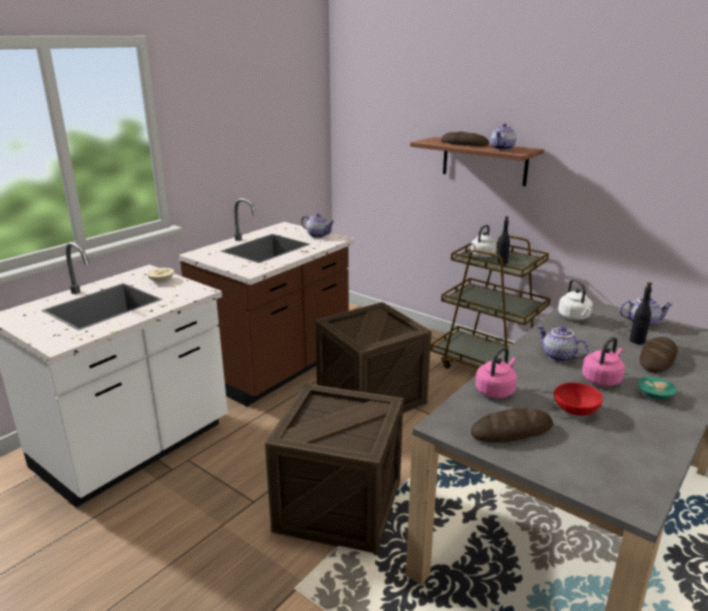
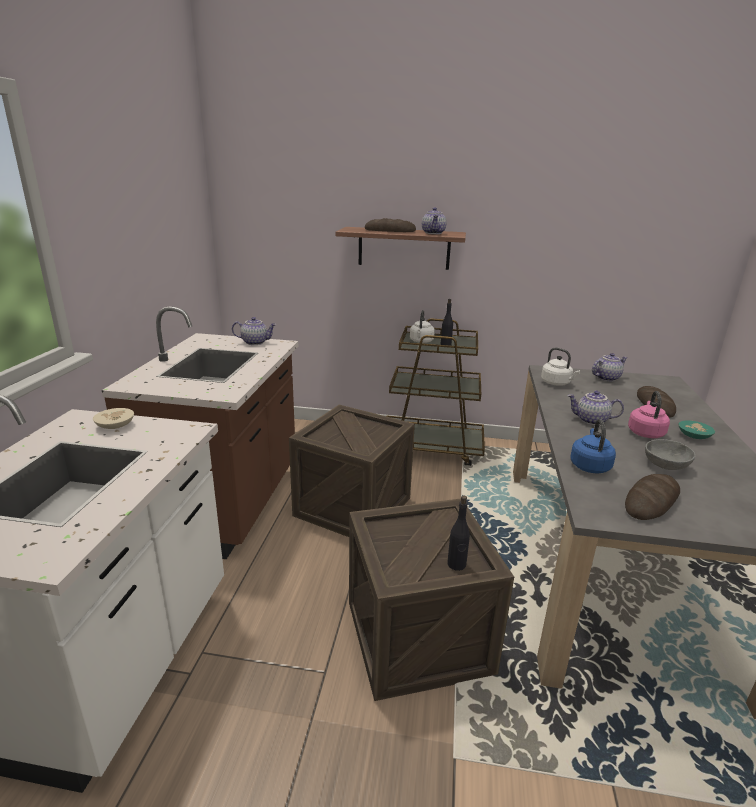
camera: 30 degrees left, 0 degrees up
pink kettle [475,347,517,398] -> blue kettle [570,419,616,473]
red bowl [554,383,603,416] -> grey bowl [645,439,696,470]
black bottle [629,282,652,344] -> black bottle moved to [447,495,470,571]

